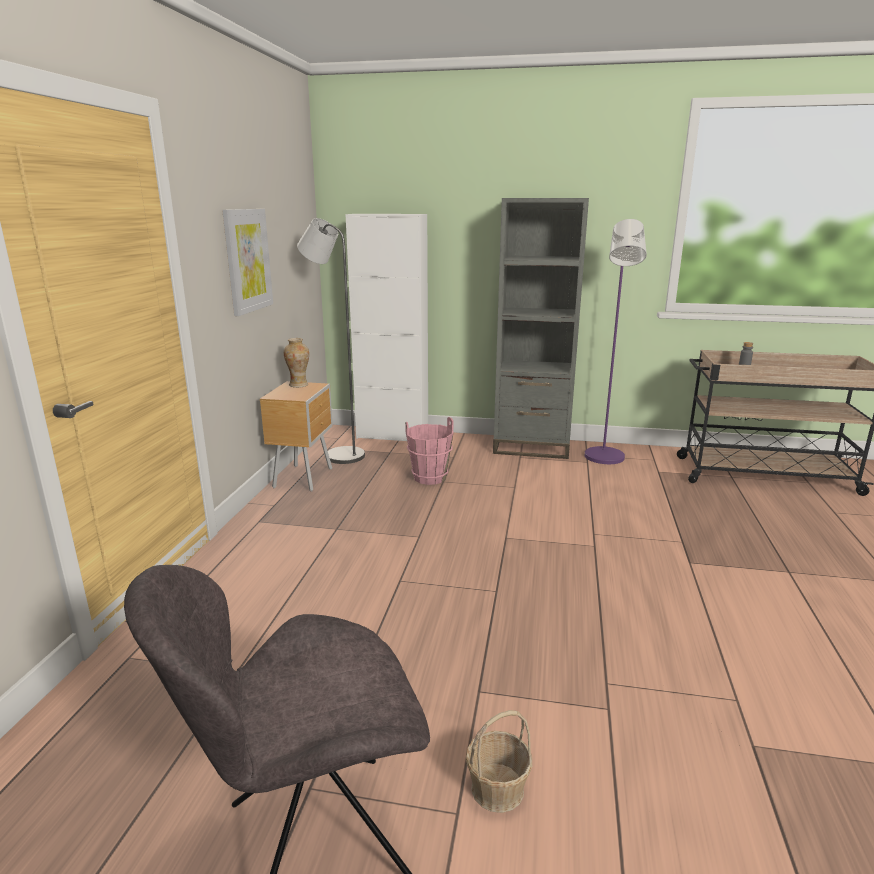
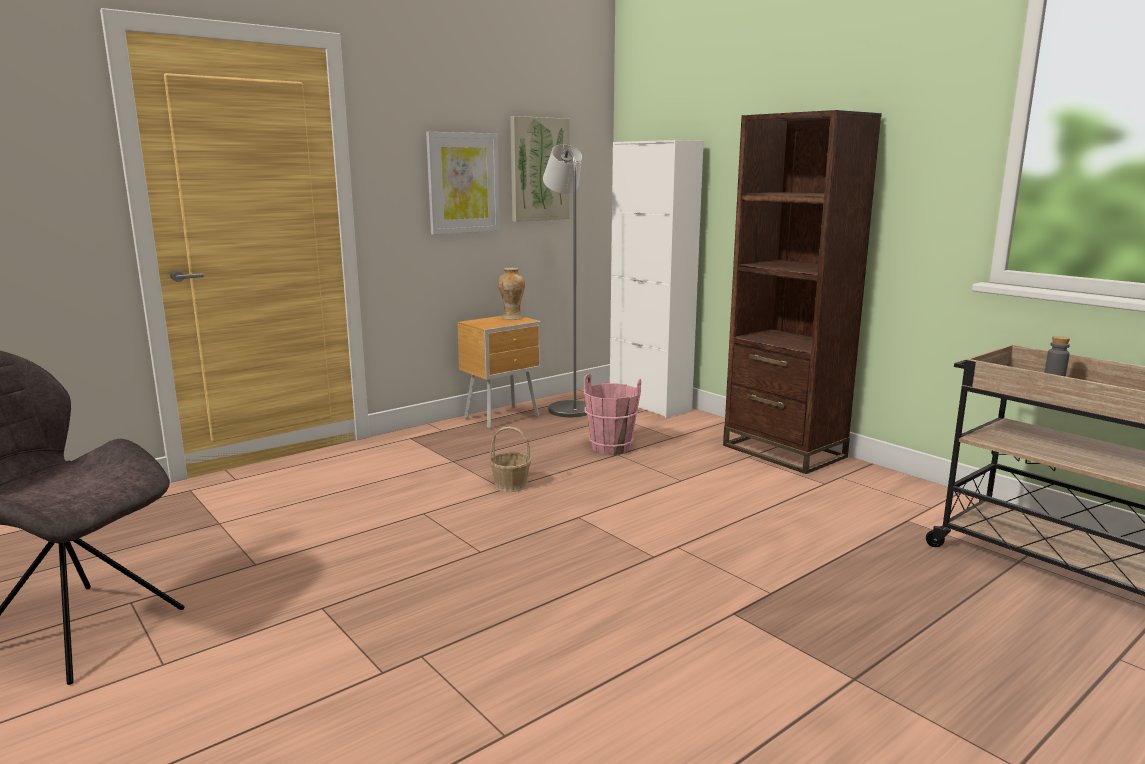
camera: 40 degrees right, 5 degrees down
basket [466,710,532,813] -> basket moved to [489,427,532,492]
grey bookcase [493,198,589,459] -> brown bookcase [723,110,882,474]
purple floor lamp [585,219,647,464] -> none
none -> picture [510,116,570,222]

